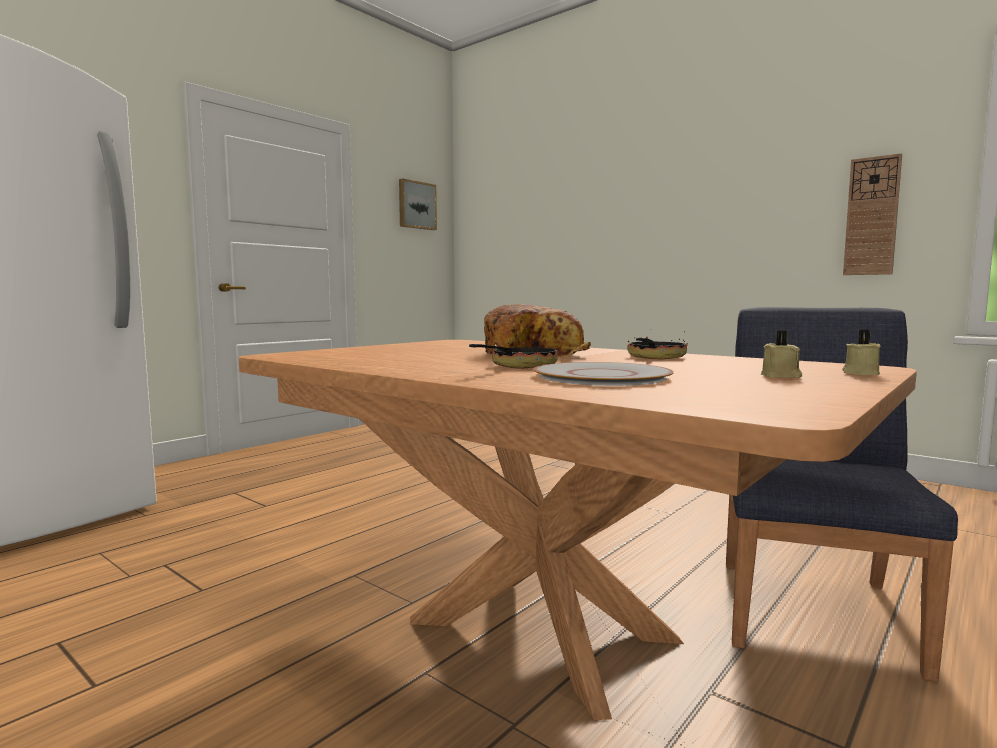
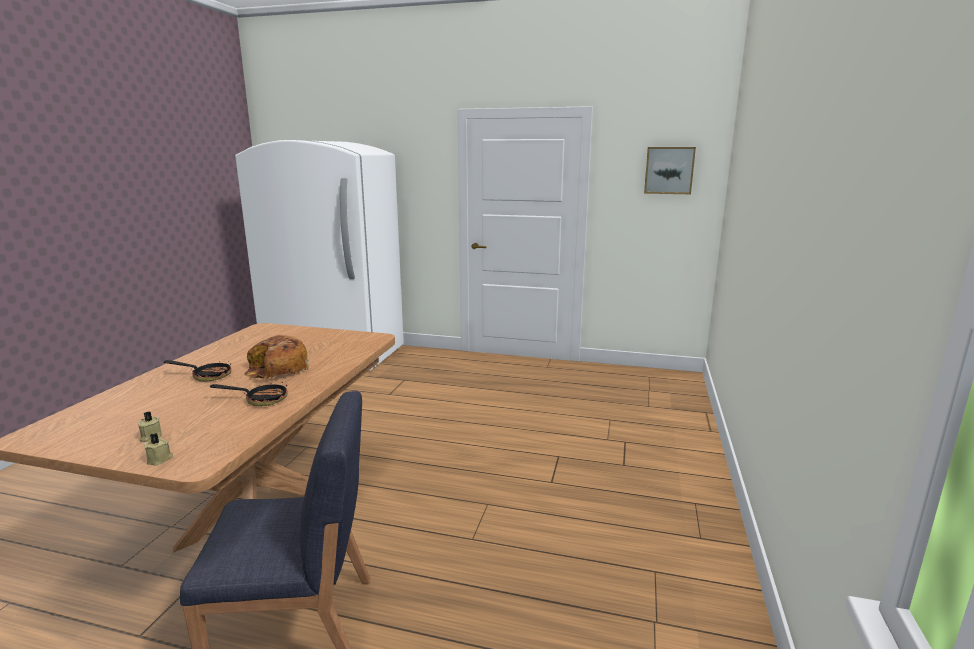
camera: 65 degrees right, 10 degrees up
grey plate [533,362,674,386] -> none
wall clock [843,153,902,275] -> none

